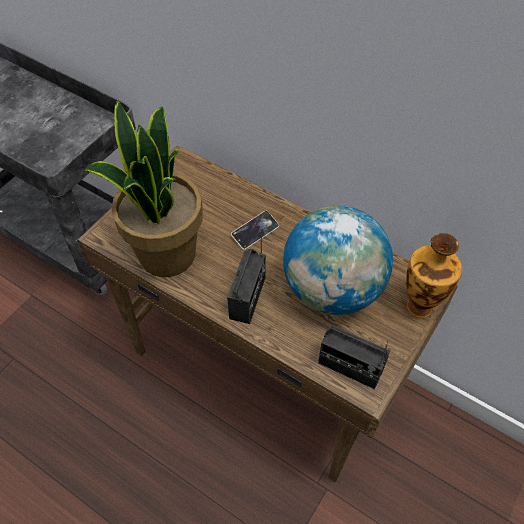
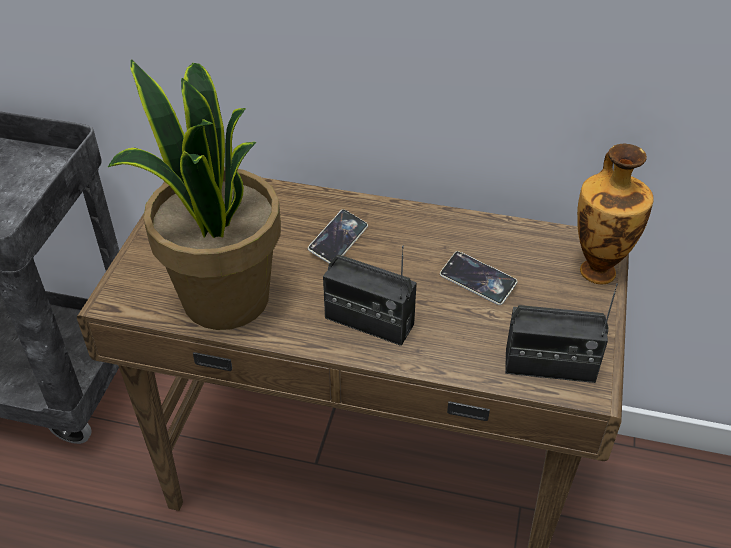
camera: 20 degrees left, 10 degrees down
radio [227,227,266,324] -> radio turned 120 degrees clockwise [323,246,417,346]
globe [283,206,393,315] -> phone [440,251,518,305]

